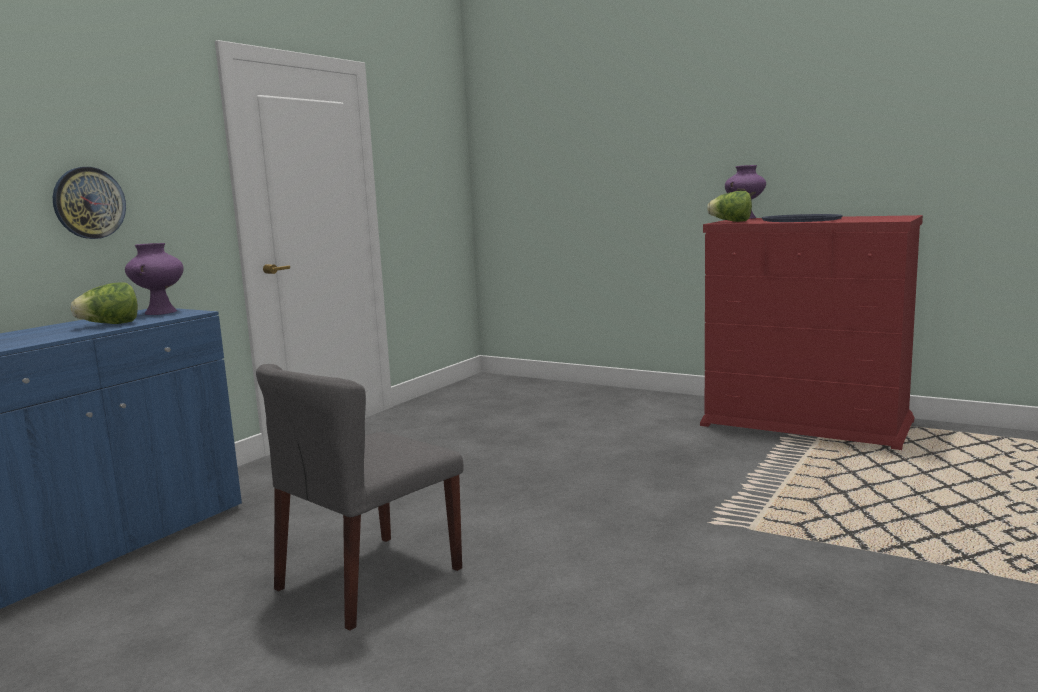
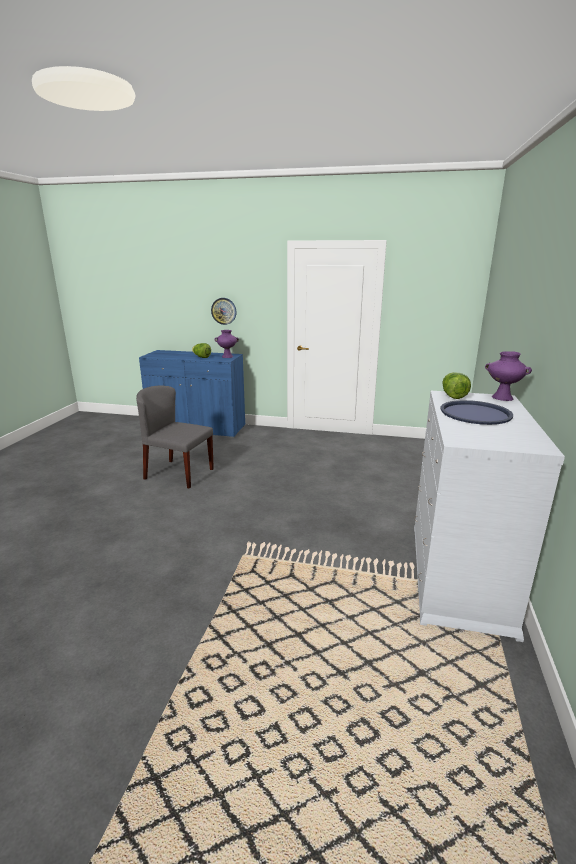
camera: 70 degrees right, 10 degrees up
red dresser [700,215,923,450] -> white dresser [414,391,565,642]

